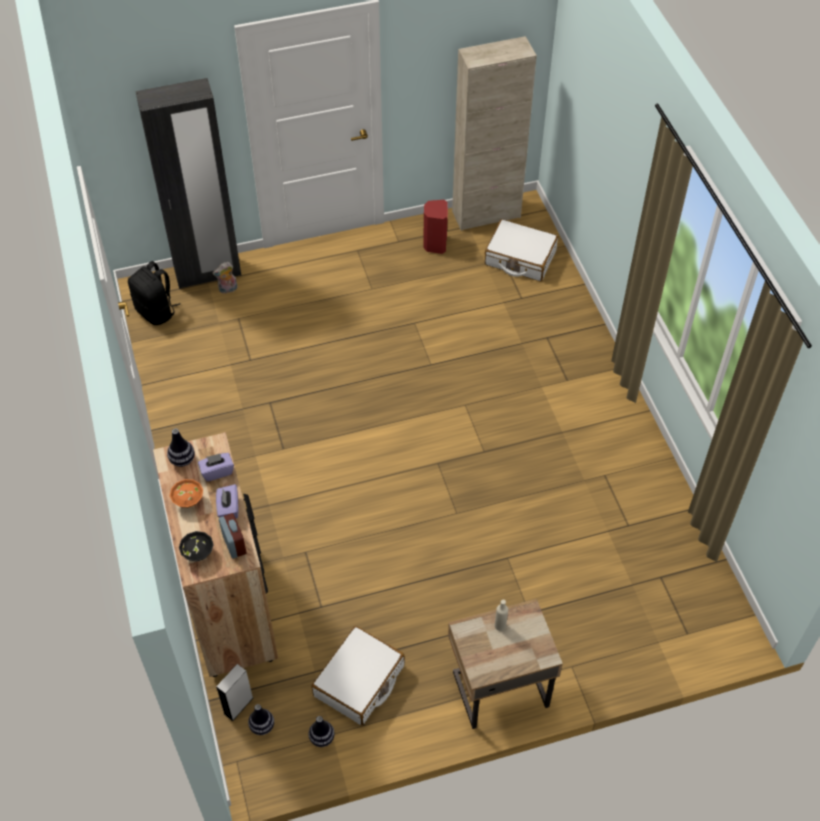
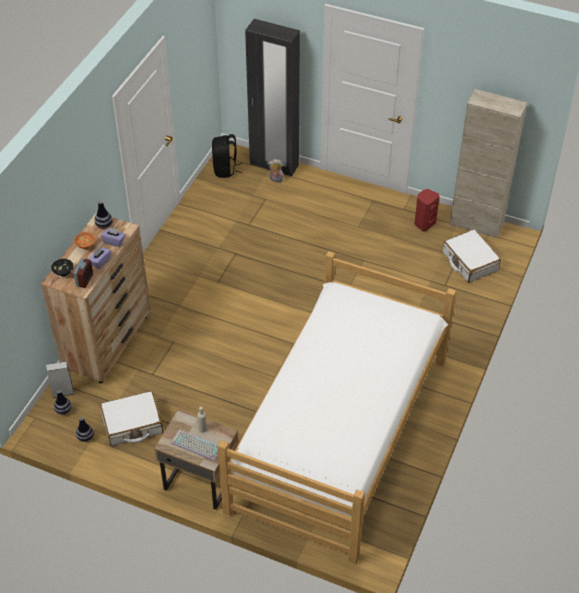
camera: 40 degrees right, 5 degrees down
none -> keyboard [171,430,218,461]
none -> bed [217,251,456,564]

